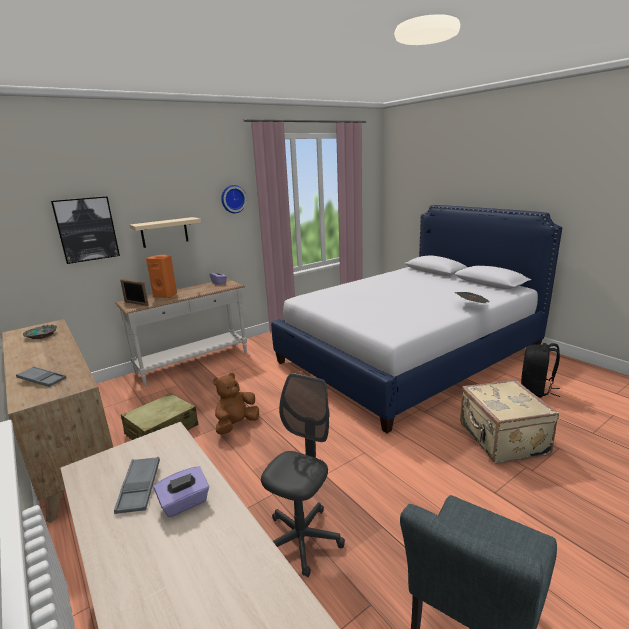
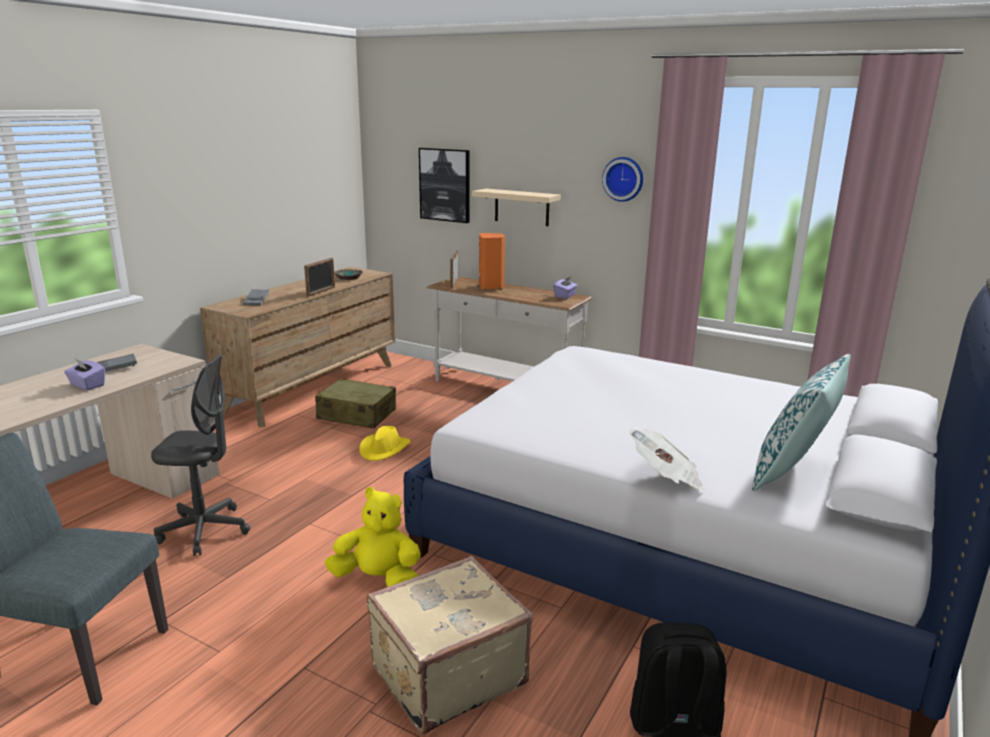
camera: 65 degrees right, 0 degrees up
brown plush toy [213,373,259,435] -> yellow hat [359,426,411,461]
none -> picture frame [304,258,335,297]
none -> yellow plush toy [325,487,421,587]
none -> pillow [752,354,851,491]

